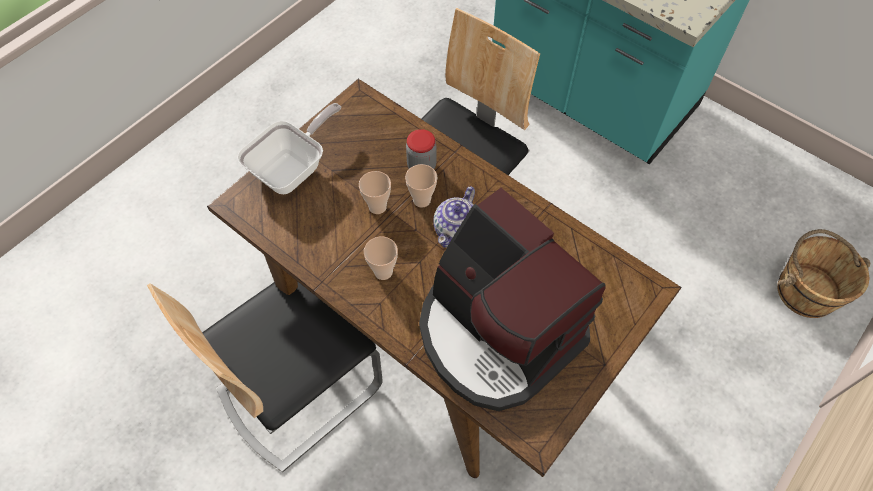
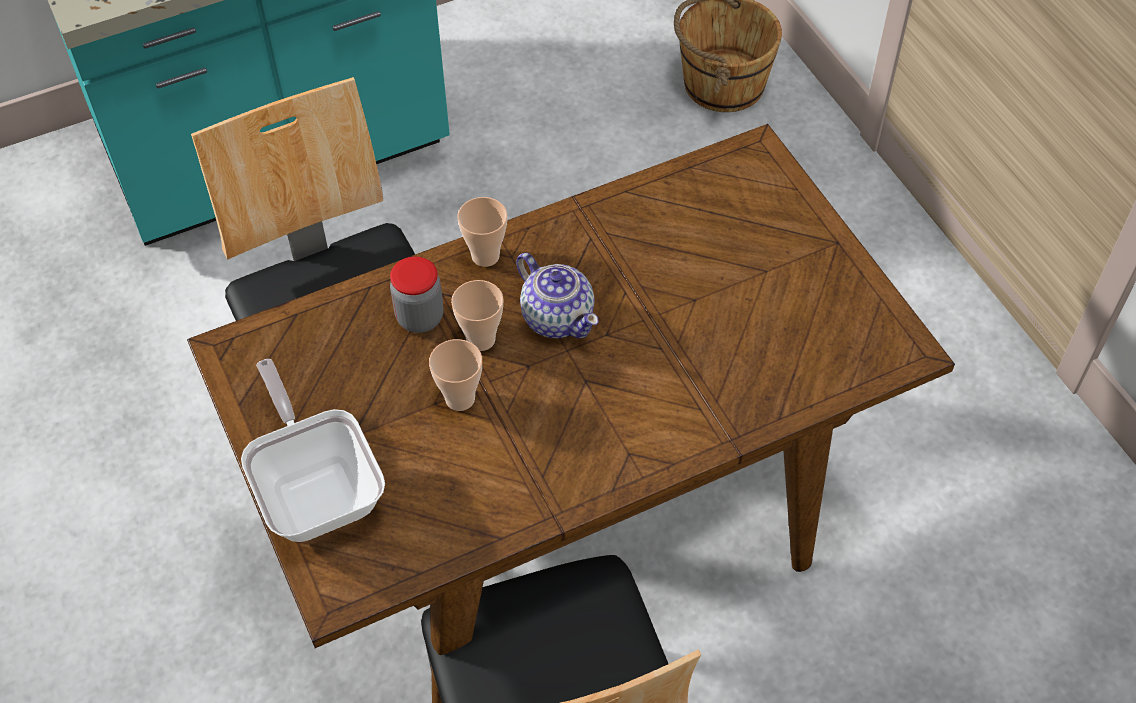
camera: 65 degrees left, 5 degrees down
cup [364,237,398,280] -> cup moved to [457,197,507,267]
coffee machine [419,188,606,411] -> none

